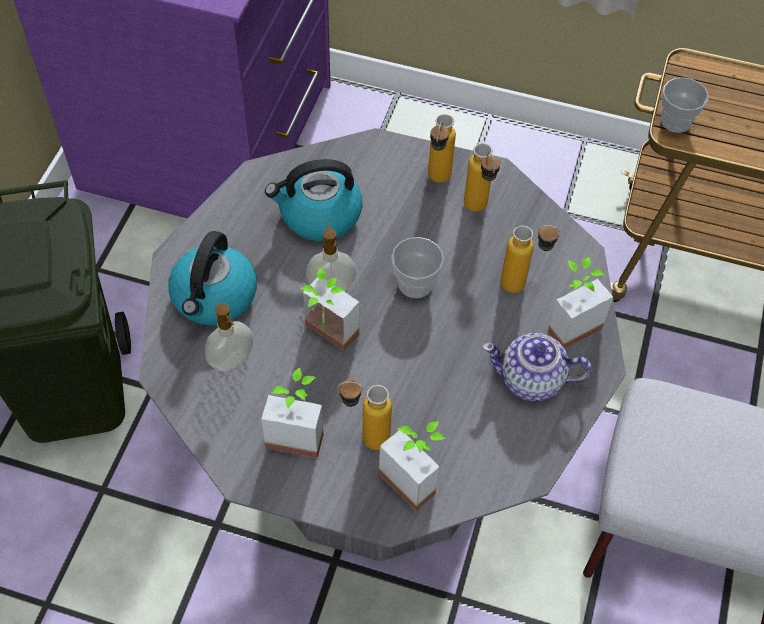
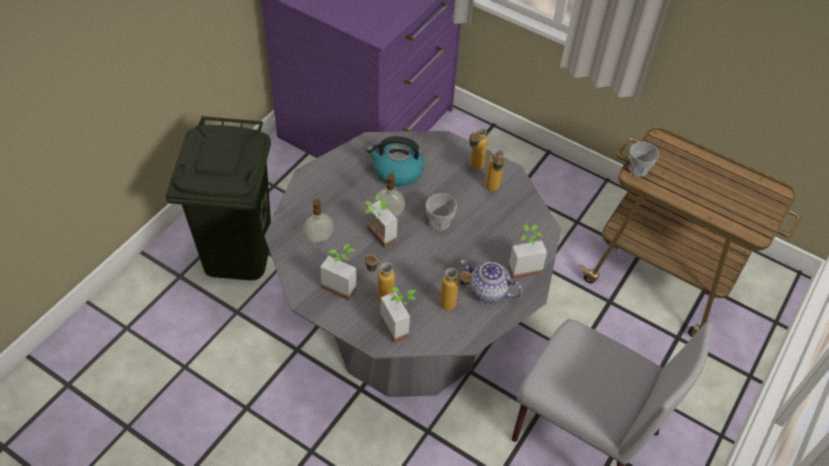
camera: 15 degrees right, 5 degrees down
kettle [168,231,257,325] -> none
bottle [501,225,561,293] -> bottle moved to [440,268,473,311]

